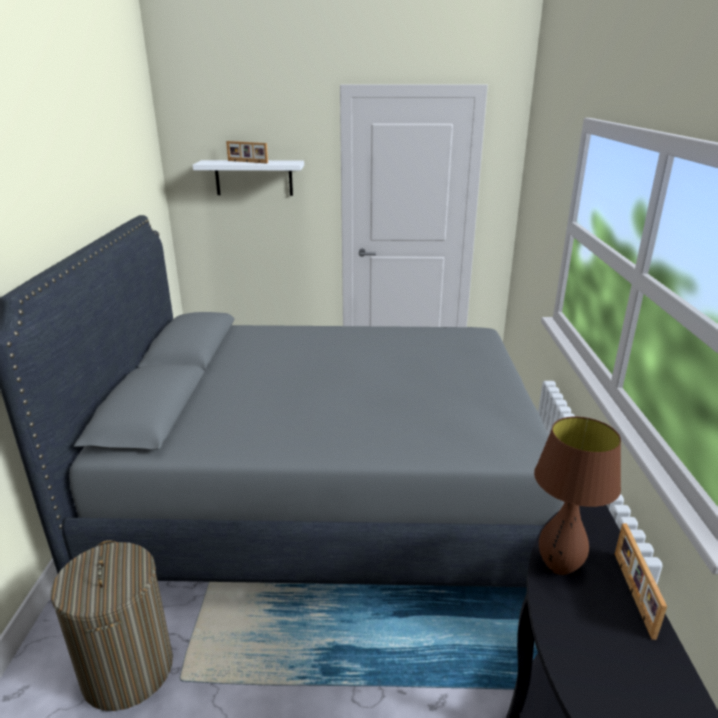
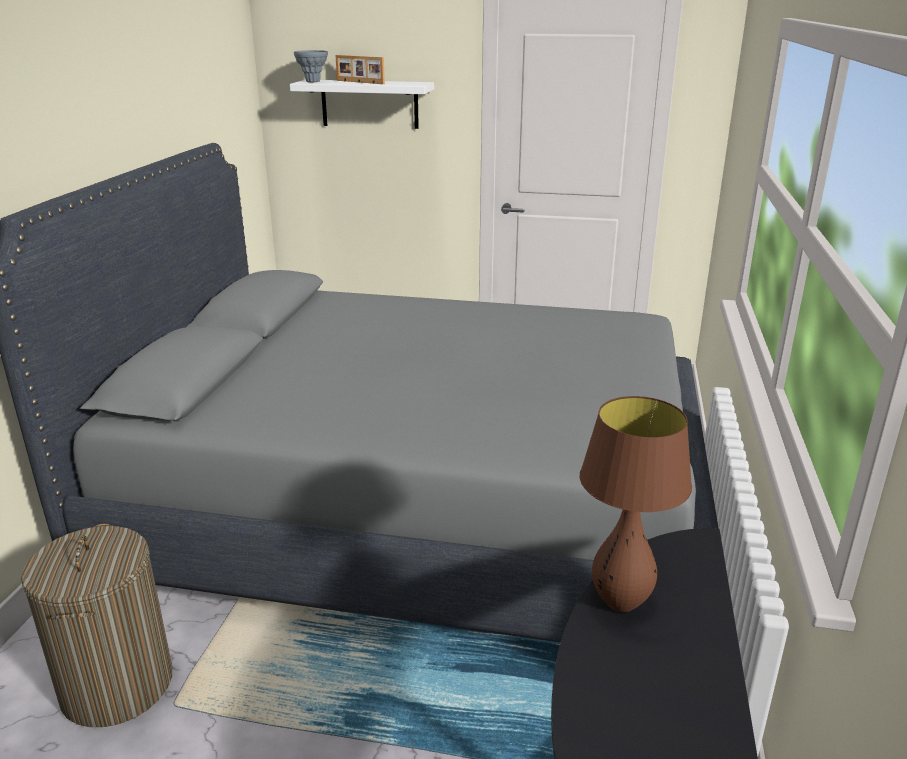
camera: 10 degrees right, 0 degrees up
picture frame [615,523,667,640] -> none
none -> grey vase [294,50,328,82]

